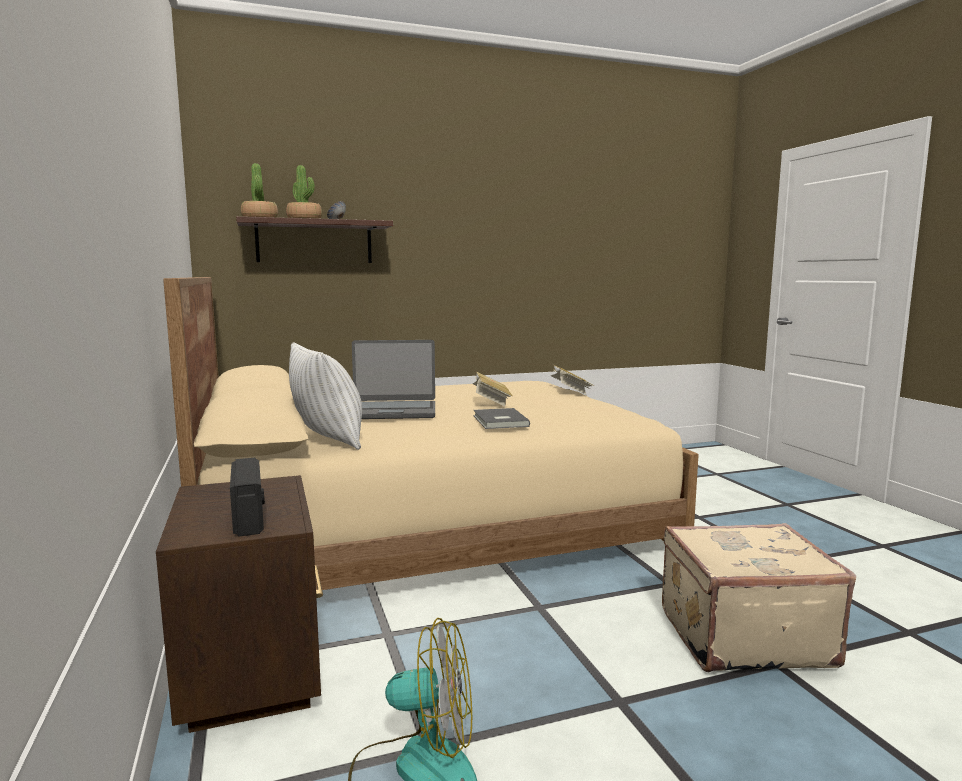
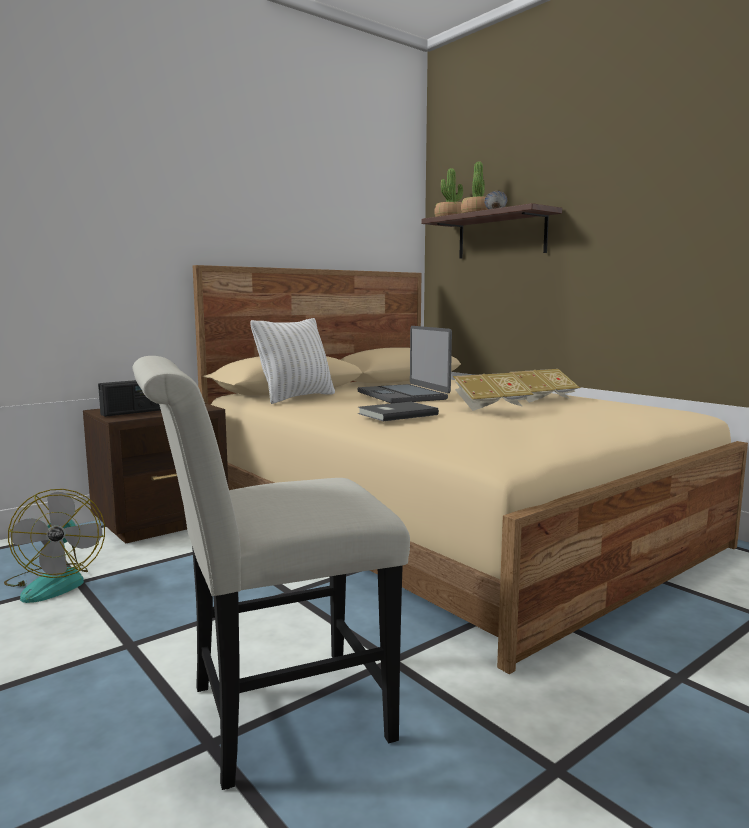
camera: 70 degrees right, 0 degrees up
book [551,365,594,395] -> book moved to [509,369,580,403]
beige suitcase [662,523,856,672] -> white chair [132,356,410,790]

